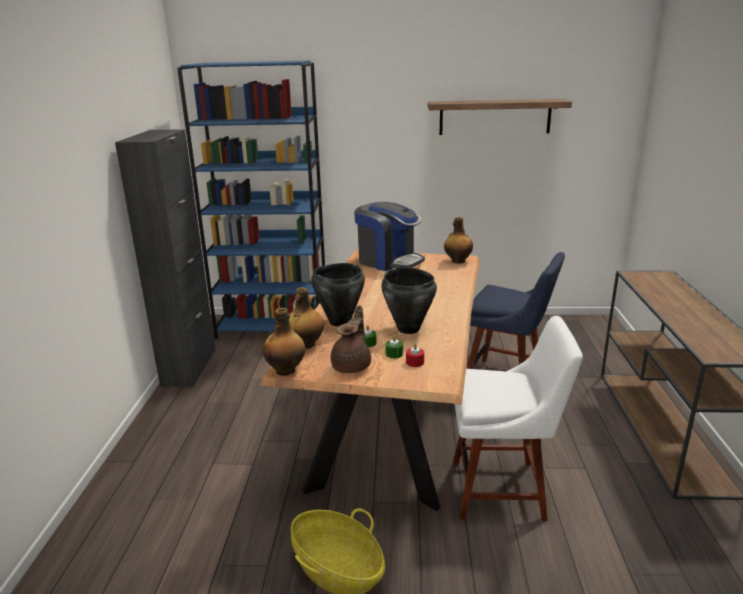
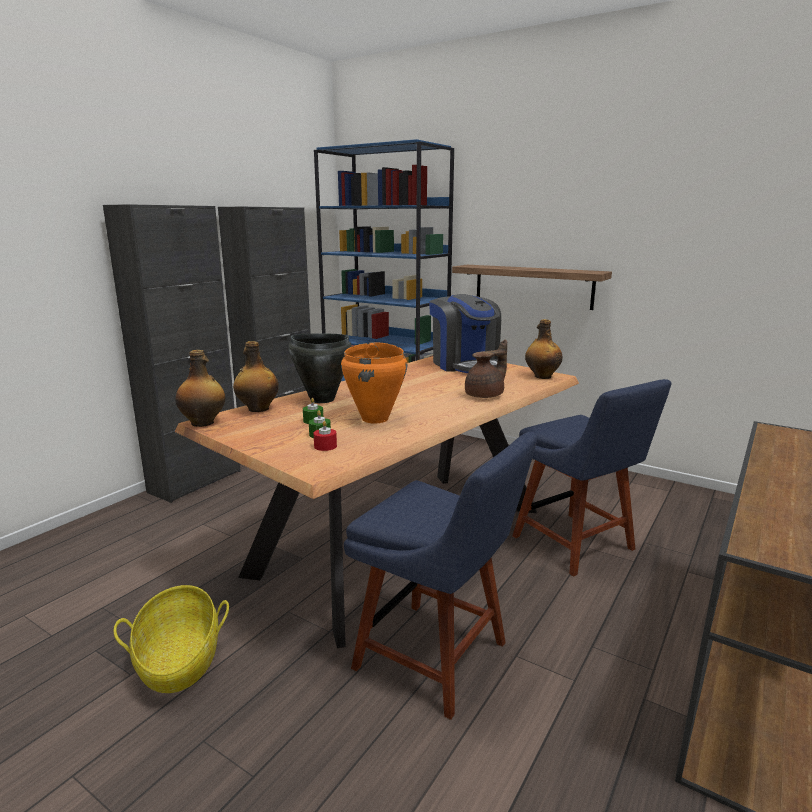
camera: 30 degrees right, 5 degrees down
brown teapot [331,305,371,373] -> brown teapot moved to [465,340,507,398]
black cooking pot [381,267,437,334] -> orange cooking pot [341,342,407,423]
shelf [428,99,572,135] -> shelf moved to [452,265,612,310]
white chair [453,316,583,521] -> blue chair [344,432,538,720]
none -> black cabinet [103,204,241,503]

